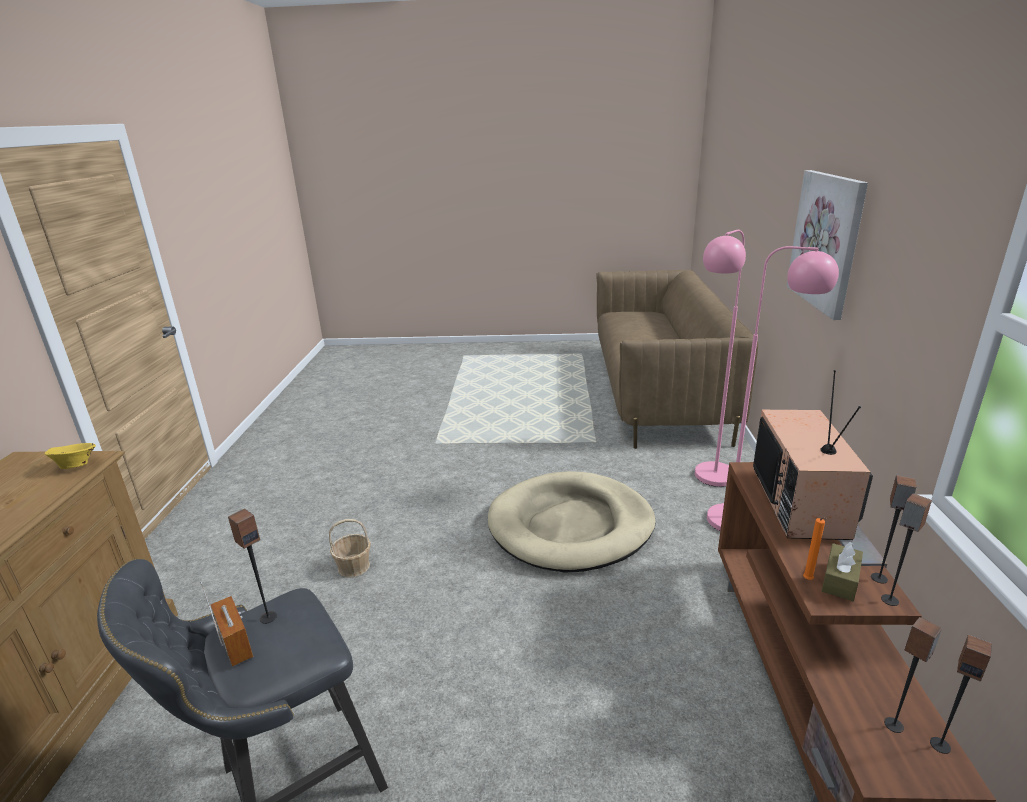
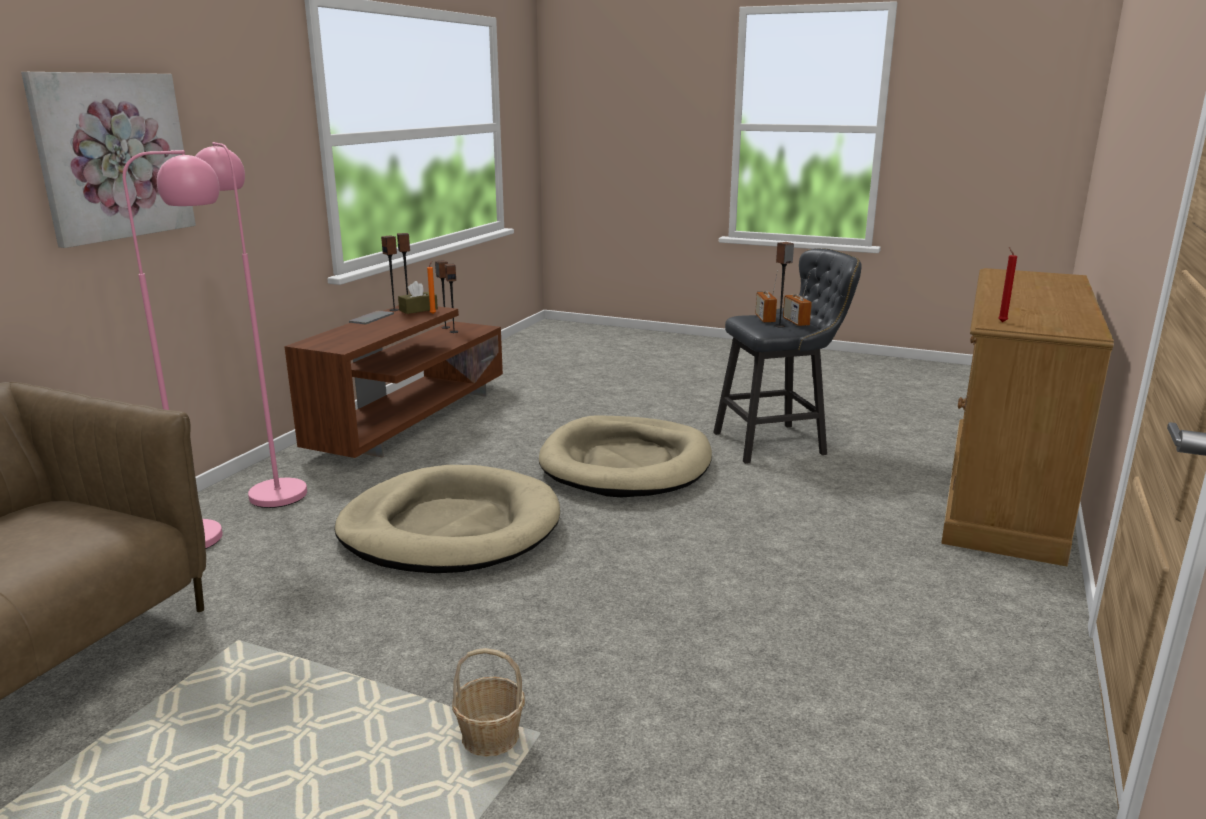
camera: 160 degrees left, 5 degrees down
yellow bowl [45,443,96,469] -> red candle [998,247,1017,322]
basket [329,519,371,578] -> basket moved to [452,648,525,757]
television [753,370,873,540] -> none
none -> beige dog bed [539,416,712,497]
none -> radio [755,270,778,323]

